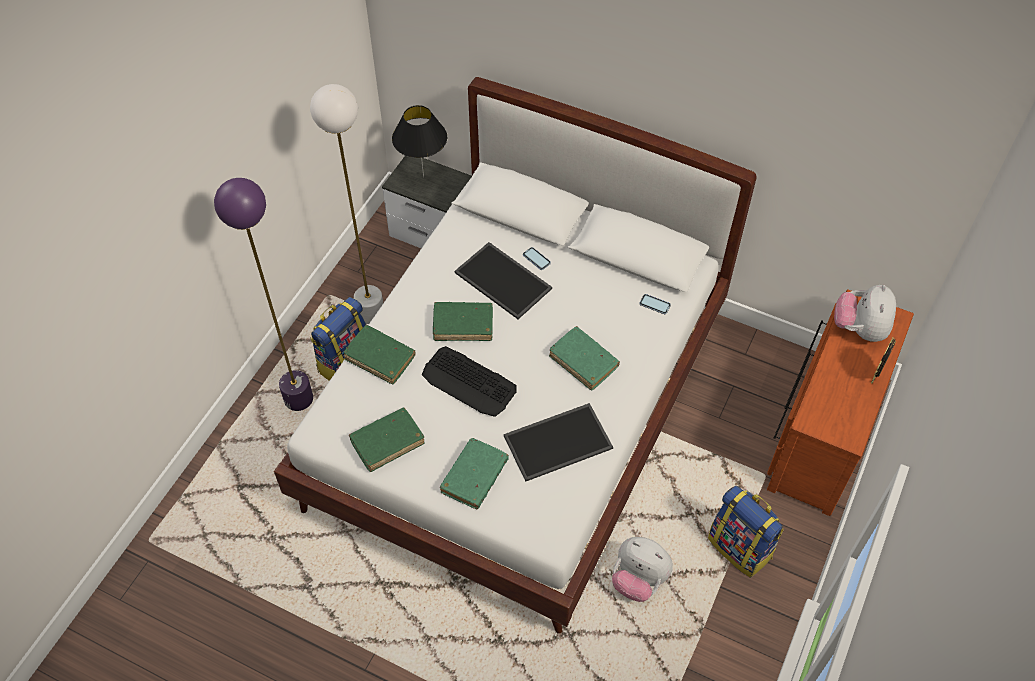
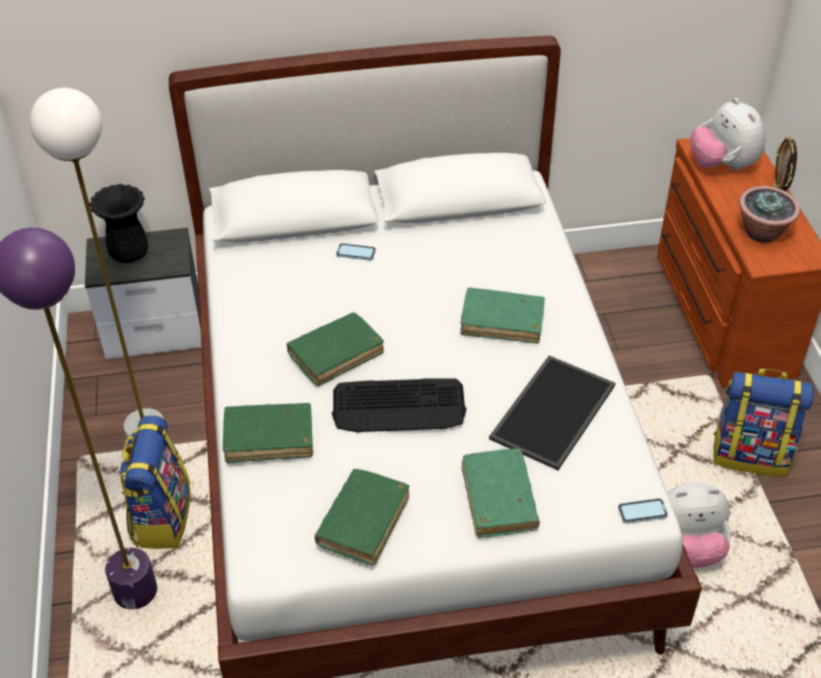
camera: 35 degrees left, 10 degrees down
black table lamp [392,105,447,178] -> black vase [90,184,148,263]
tray [455,242,552,319] -> none
phone [640,294,671,314] -> phone moved to [618,498,668,523]
none -> potted plant [739,186,800,243]

